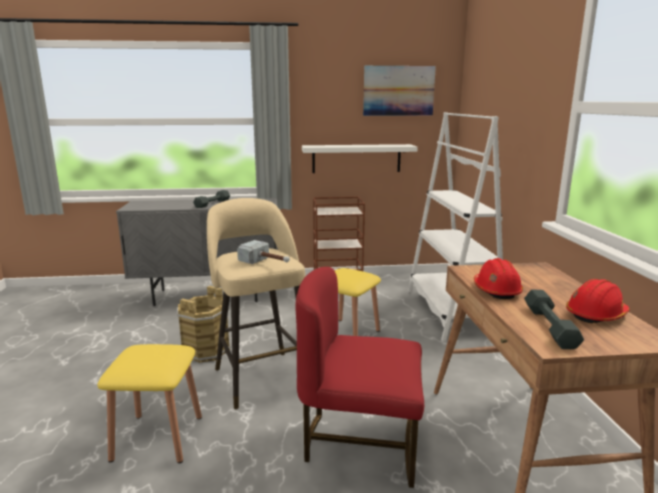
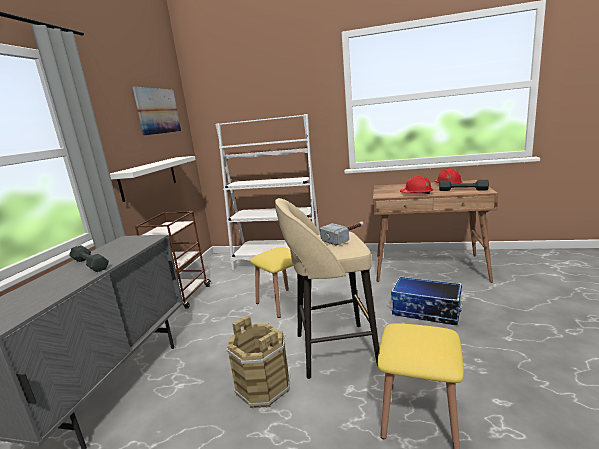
camera: 70 degrees left, 0 degrees up
red chair [295,267,424,488] -> storage box [391,276,462,325]

